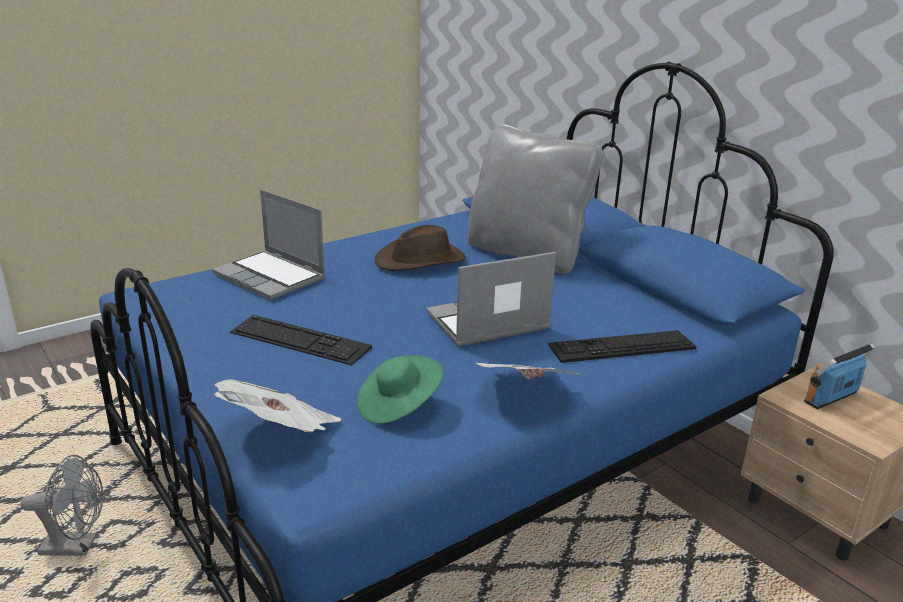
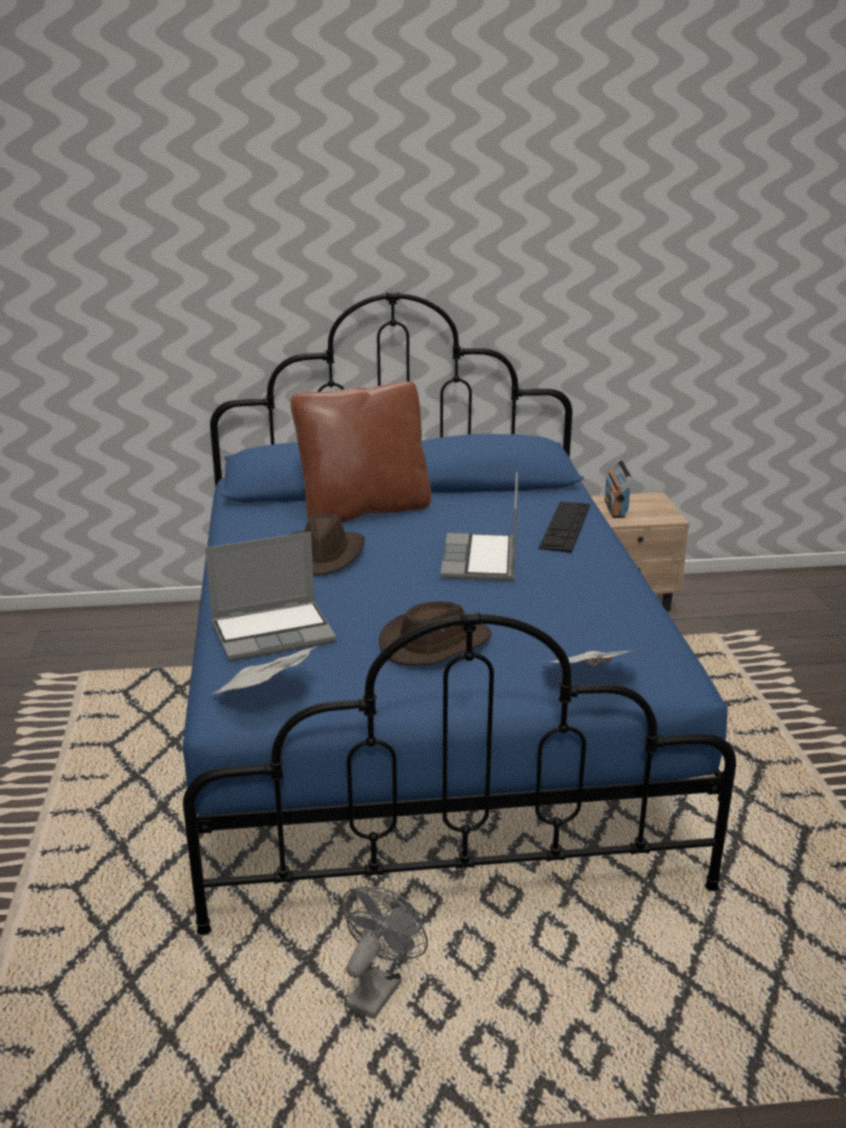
camera: 60 degrees left, 0 degrees up
keyboard [230,315,372,365] -> brown hat [379,601,492,666]
green hat [357,355,444,424] -> none
grey pillow [467,124,603,274] -> brown pillow [290,381,431,522]
newspaper [476,363,581,379] -> newspaper moved to [212,646,318,694]

